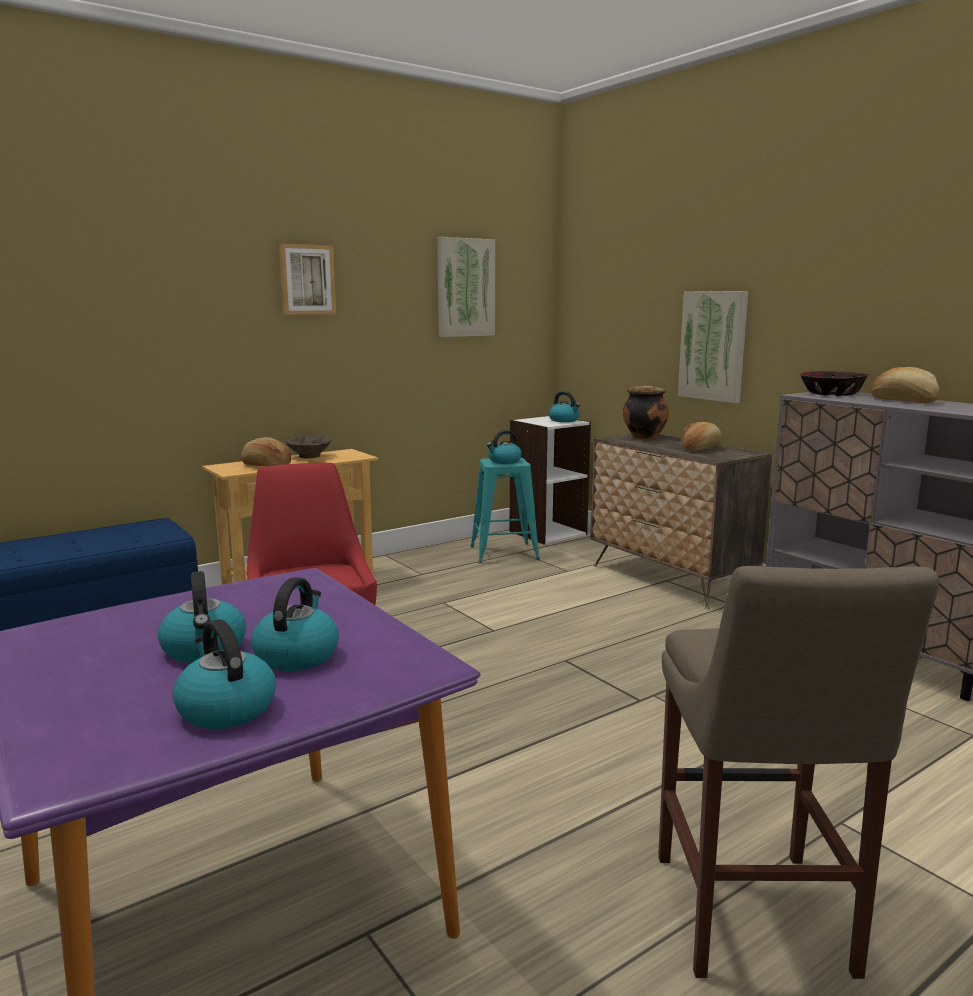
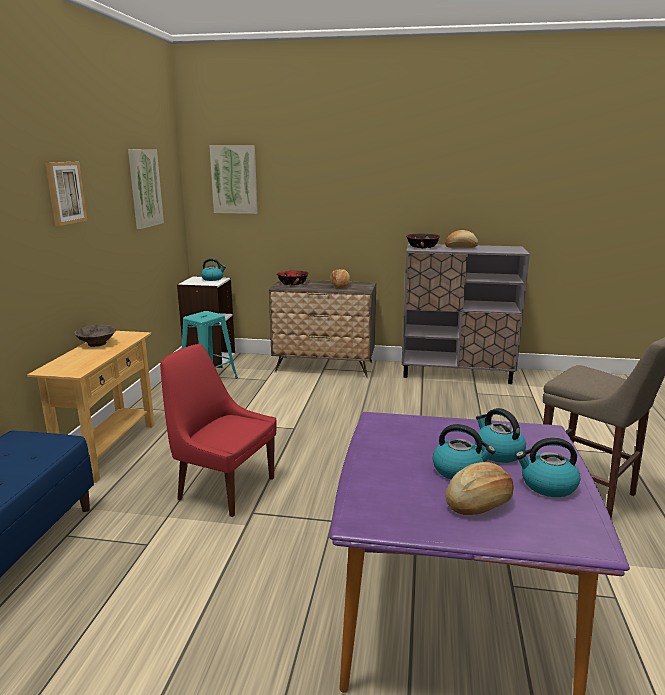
camera: 45 degrees left, 5 degrees up
bread [241,437,291,466] -> bread moved to [446,462,514,515]
kettle [486,430,522,464] -> none
cooking pot [623,385,669,439] -> bowl [277,271,309,285]
picture [678,291,748,403] -> picture moved to [209,145,258,214]

